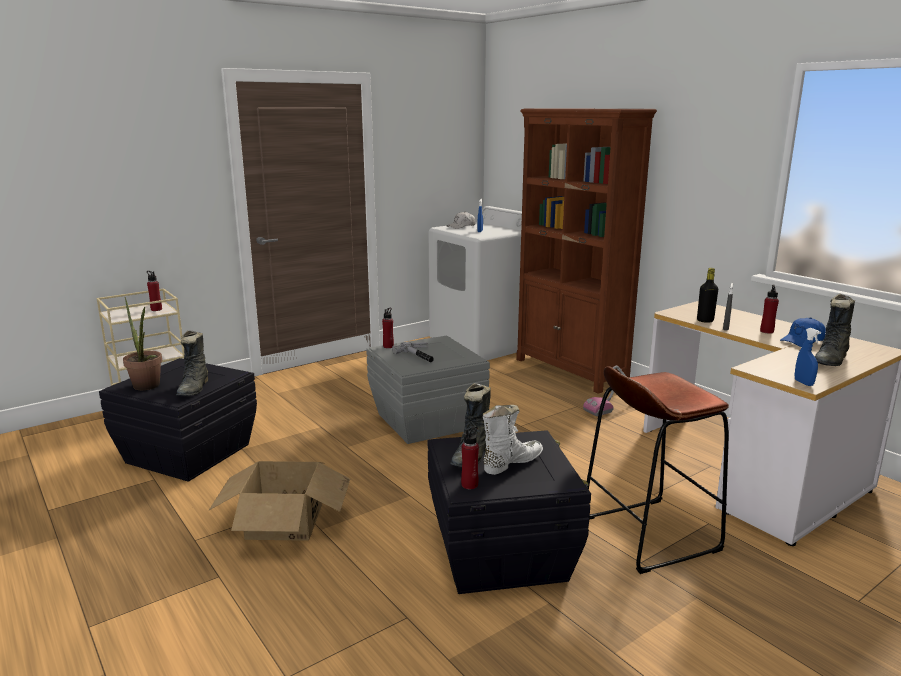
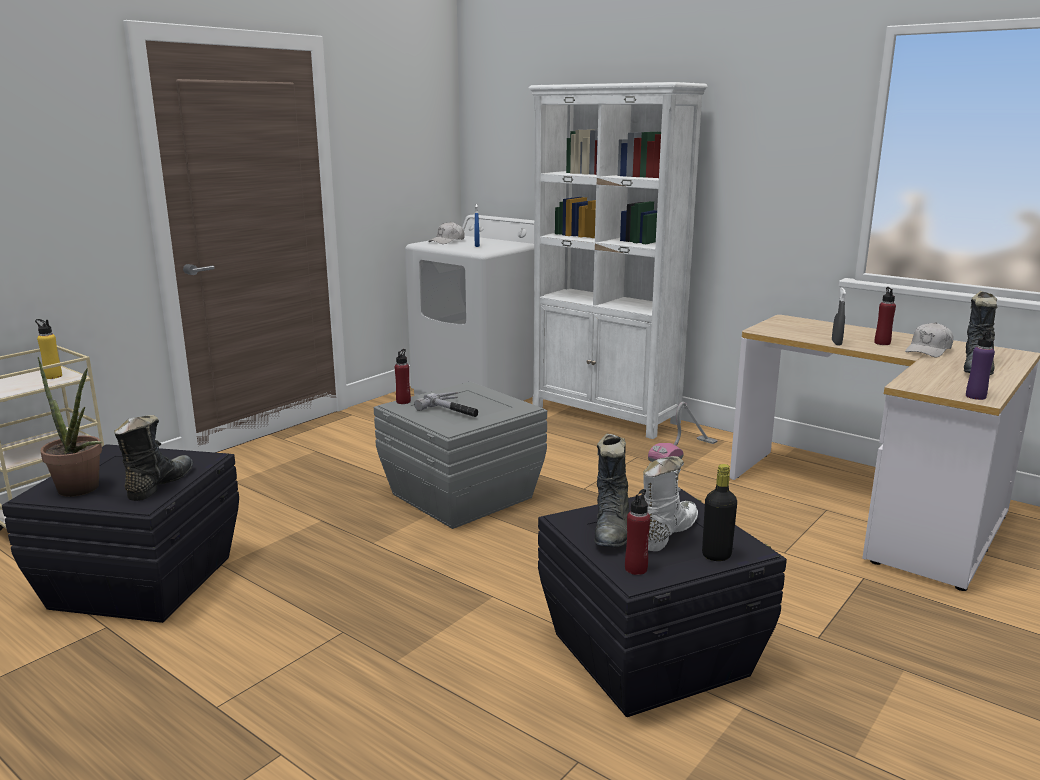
camera: 15 degrees left, 0 degrees up
red bottle [147,271,162,311] -> yellow bottle [35,319,62,379]
black boot [176,330,208,396] -> black boot turned 150 degrees counterclockwise [114,415,193,501]
cardboard box [208,461,350,541] -> none
brown bookcase [516,109,657,394] -> white bookcase [529,82,707,439]
brown stool [587,367,729,574] -> none
black bottle [697,268,718,323] -> black bottle moved to [702,464,737,561]
blue cap [780,317,826,347] -> white cap [905,322,953,358]
blue spray bottle [795,328,821,386] -> purple bottle [966,329,995,400]

